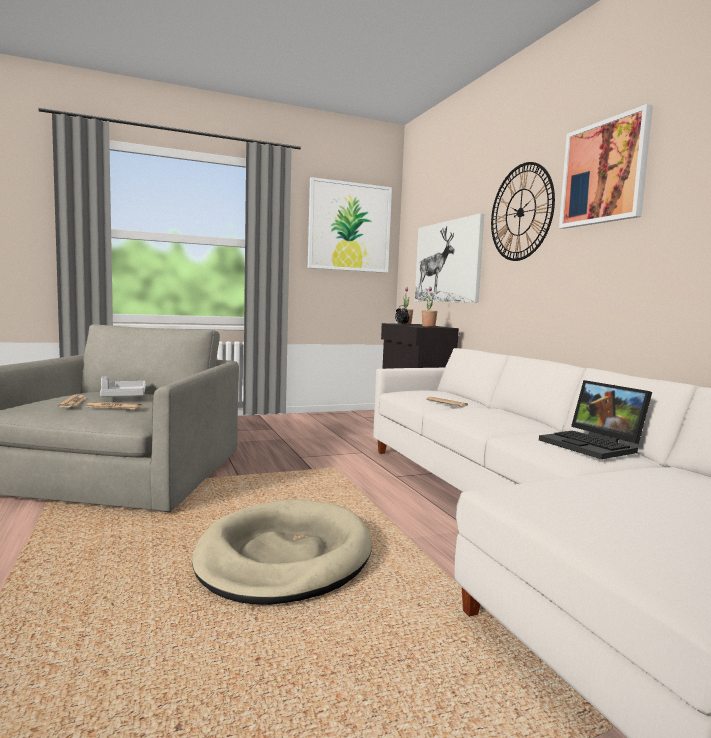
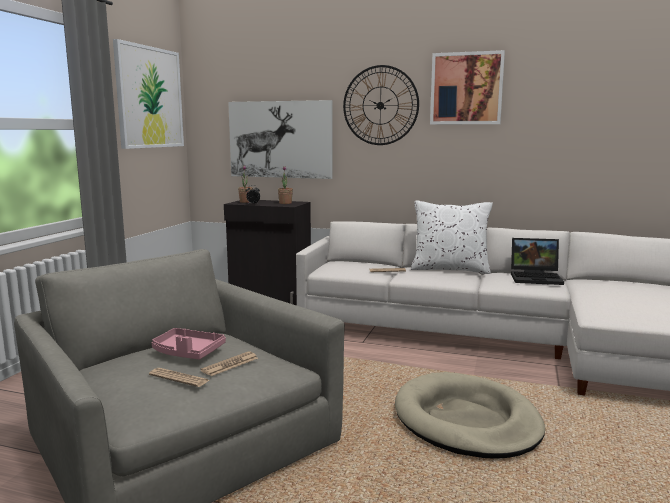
camera: 50 degrees left, 5 degrees up
grey tray [100,376,146,398] -> pink tray [152,328,226,360]
none -> white pillow [411,201,493,274]

